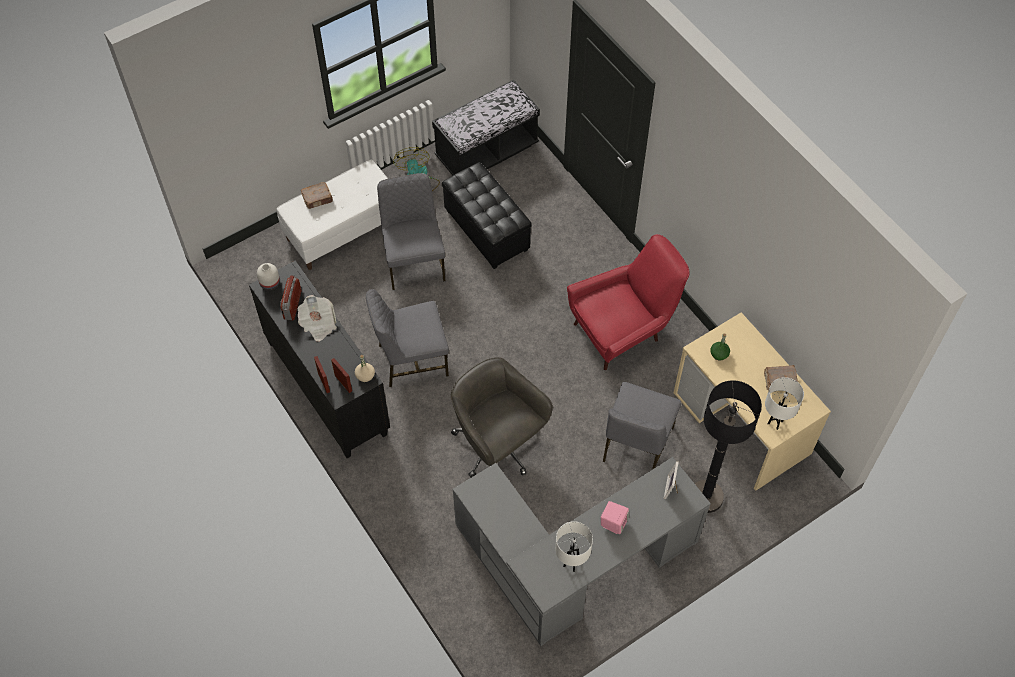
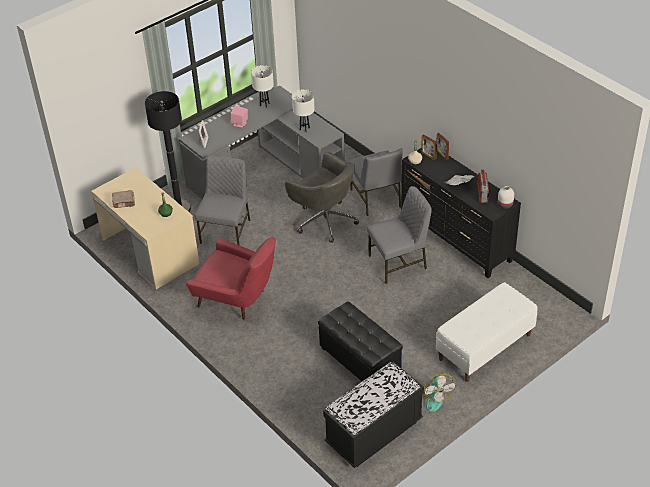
camera: 175 degrees right, 15 degrees down
brown book [301,182,333,209] -> none
grey chair [377,173,445,290] -> grey chair moved to [349,148,402,216]
red armchair [567,234,690,370] -> red armchair turned 120 degrees counterclockwise [186,237,276,320]
white table lamp [765,377,804,430] -> white table lamp moved to [292,89,315,132]

